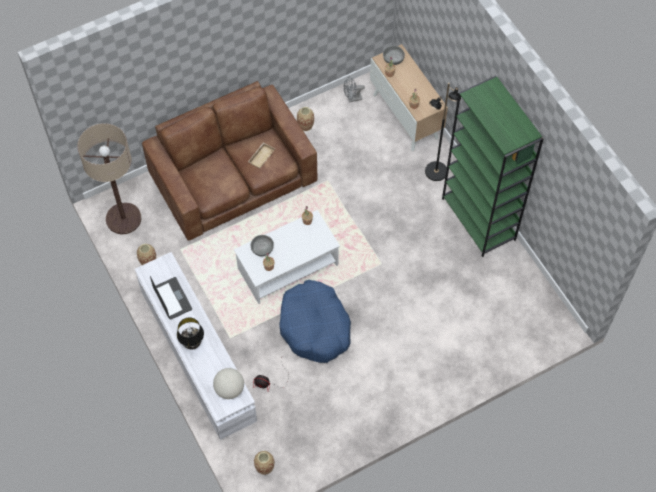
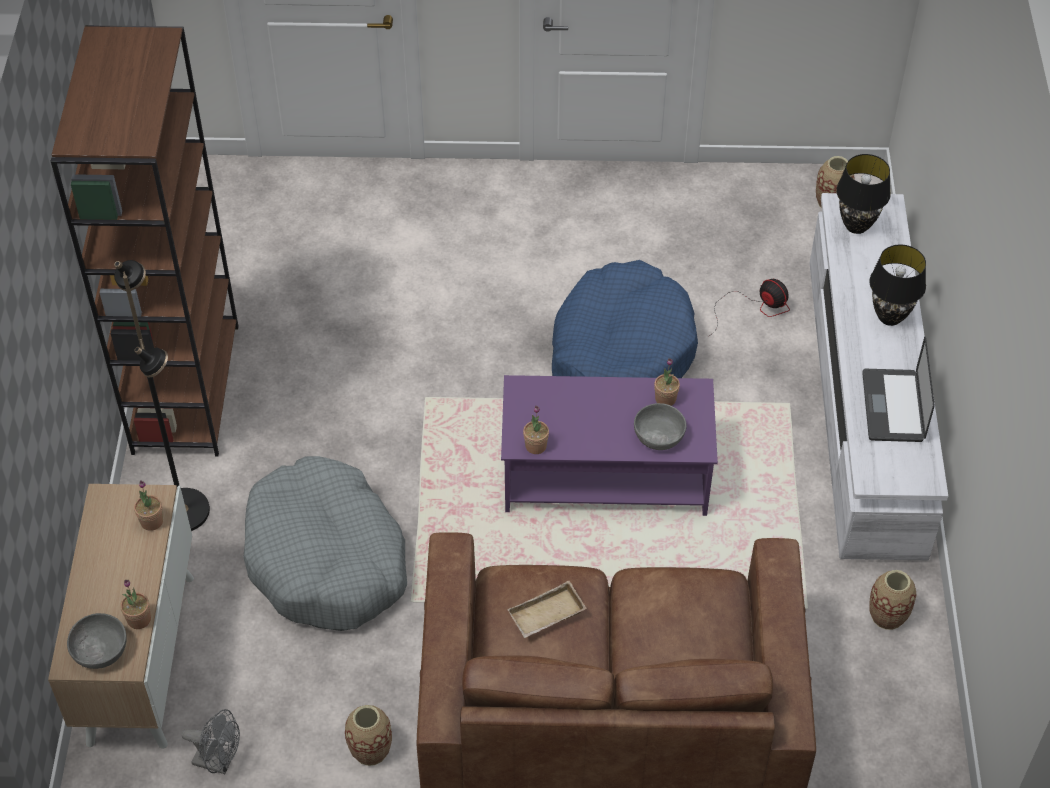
camera: 150 degrees left, 10 degrees down
floor lamp [77,123,141,234] -> none
globe [213,368,244,399] -> black table lamp [836,154,891,234]
white coffee table [234,210,340,304] -> purple coffee table [501,375,718,516]
green bookcase [442,76,543,257] -> brown bookcase [51,25,239,456]
none -> grey dog bed [244,456,407,631]

